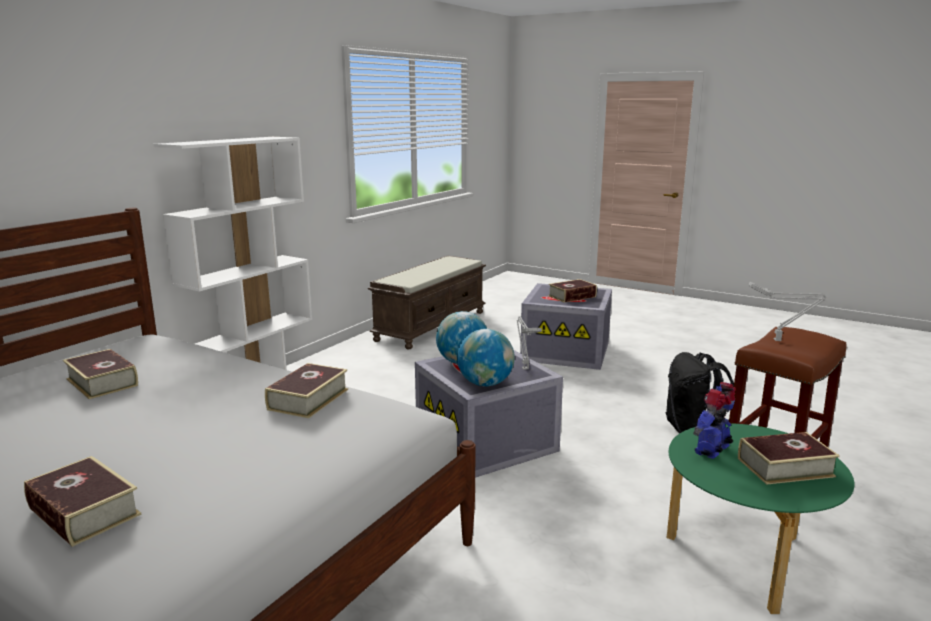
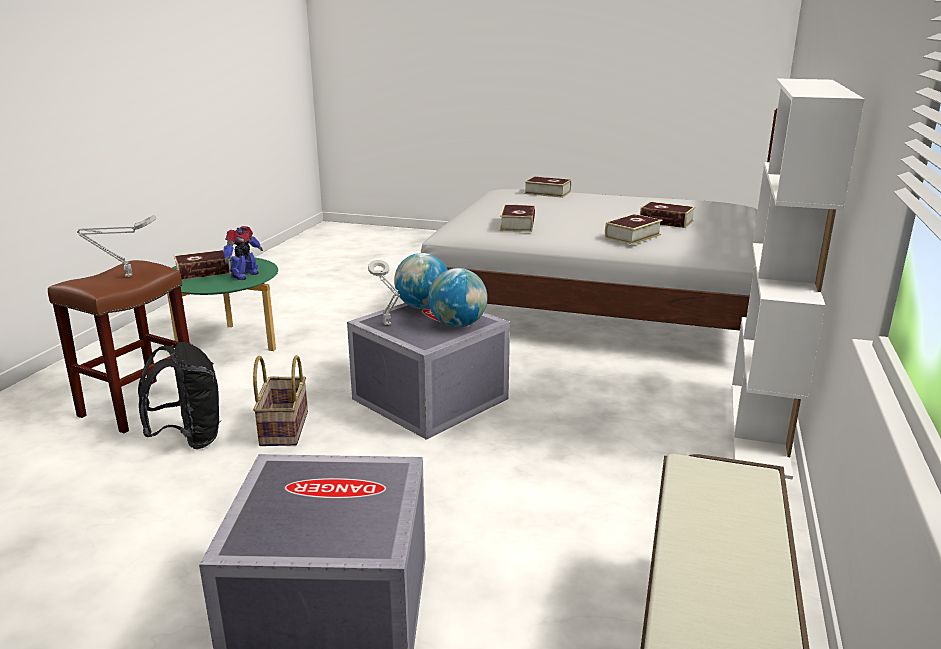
camera: 165 degrees right, 5 degrees up
book [548,279,597,303] -> book moved to [605,214,663,245]
none -> basket [253,355,308,446]

